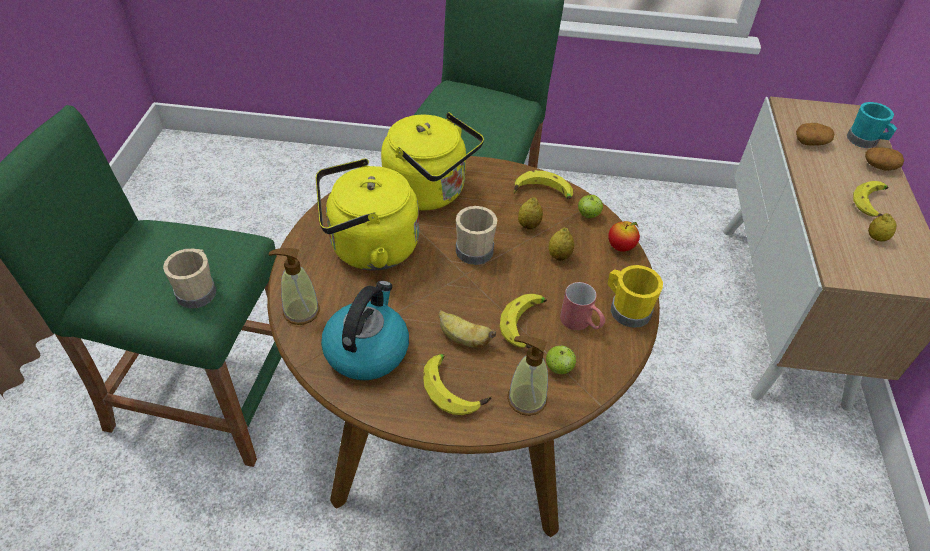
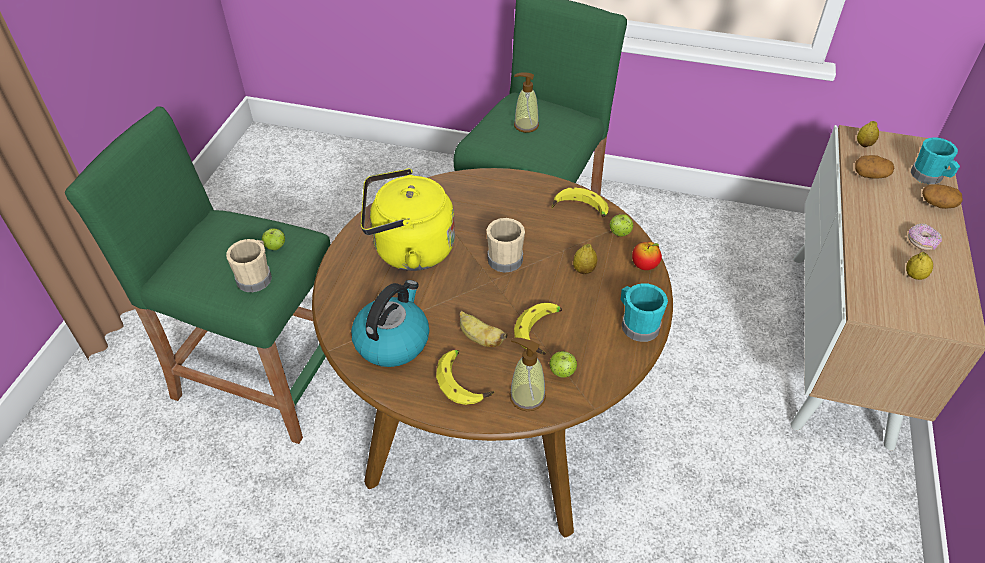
camera: 10 degrees right, 0 degrees up
soap dispenser [269,248,320,325] -> soap dispenser moved to [514,73,539,133]
yellow kettle [381,112,484,210] -> none
lemon [518,197,543,230] -> lemon moved to [857,121,879,147]
red mug [560,282,605,330] -> none
yellow mug [607,265,663,328] -> turquoise mug [621,283,668,342]
banana [853,181,888,217] -> donut [908,223,942,250]
none -> apple [262,229,285,250]

